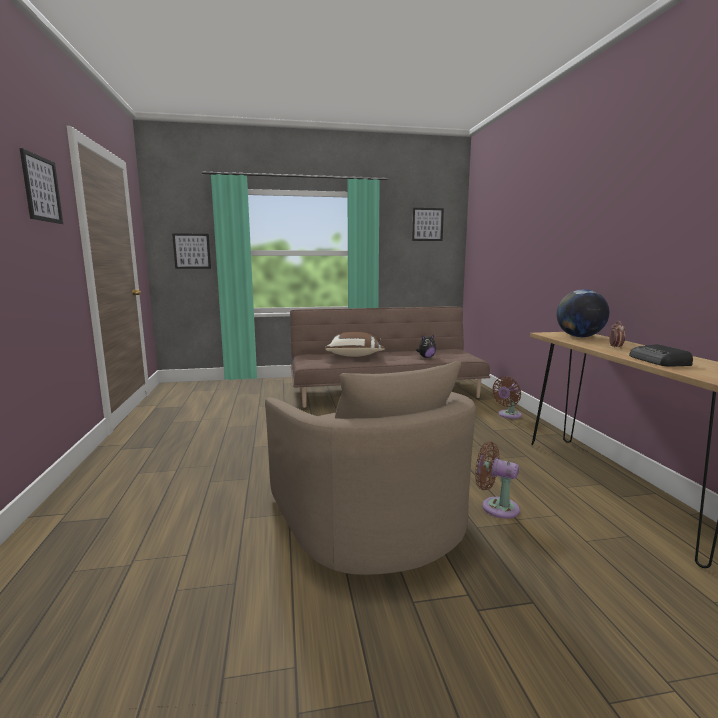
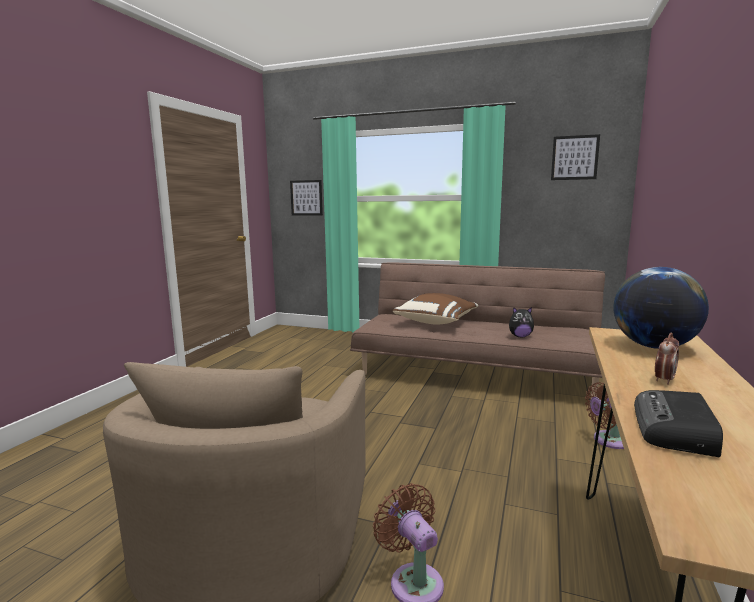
camera: 30 degrees right, 0 degrees up
picture [20,148,63,224] -> none

